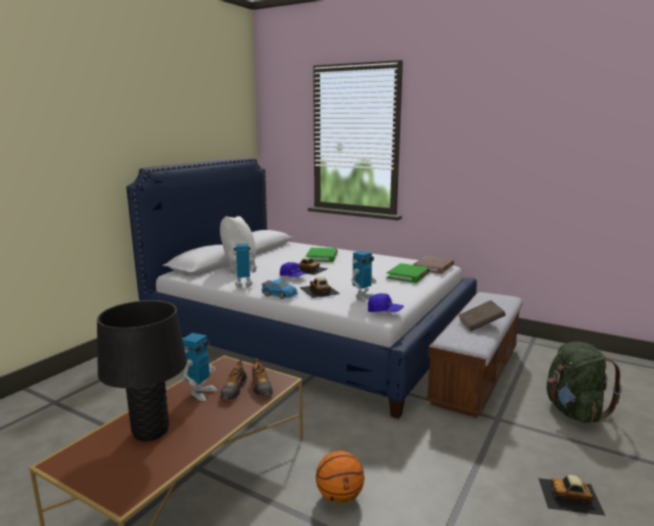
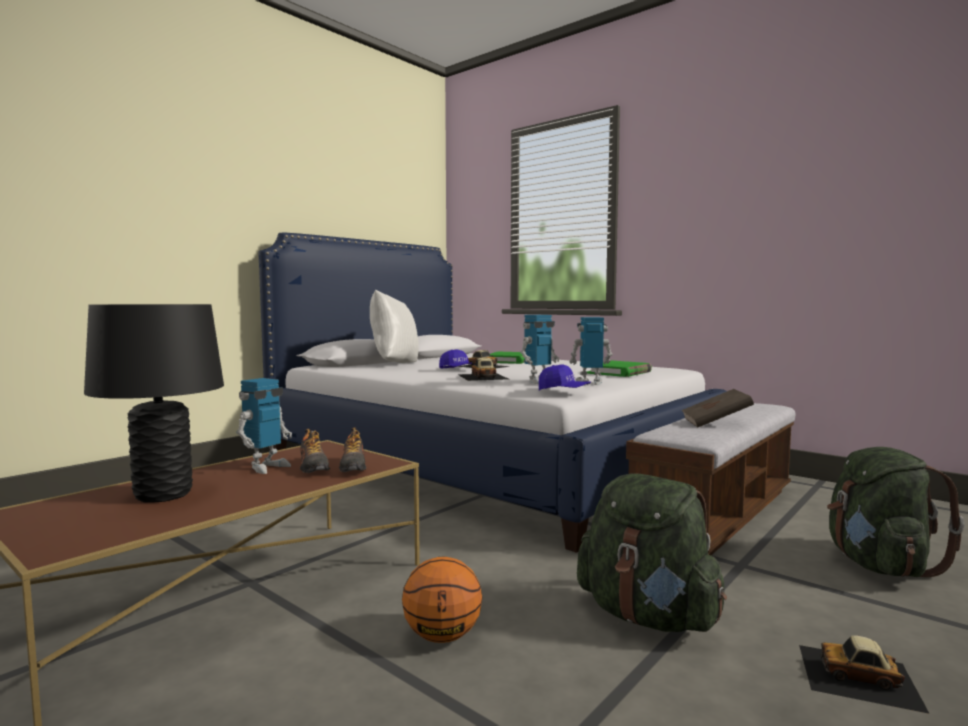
camera: 10 degrees right, 10 degrees down
shoe [220,360,247,400] -> shoe turned 45 degrees counterclockwise [299,428,330,473]
toy robot [229,243,257,288] -> toy robot moved to [569,317,613,385]
toy car [261,280,298,299] -> none
brown book [413,256,454,274] -> none
none -> green backpack [577,473,727,632]

